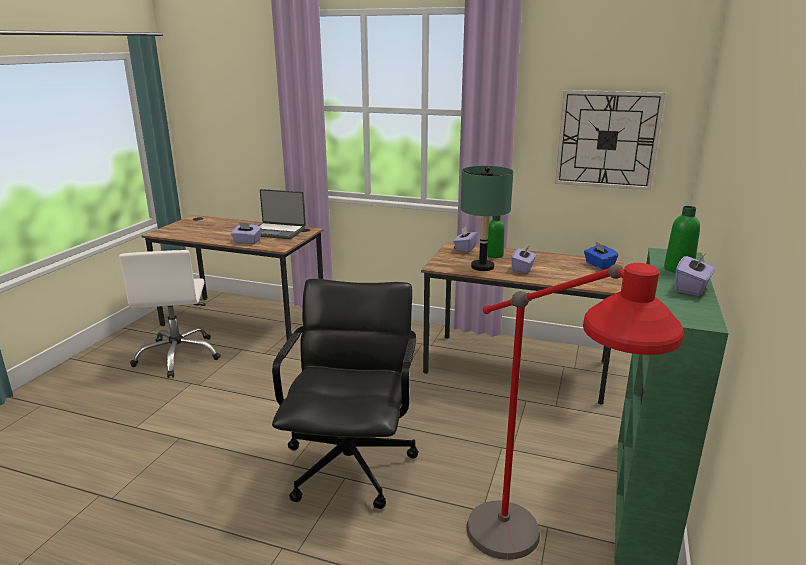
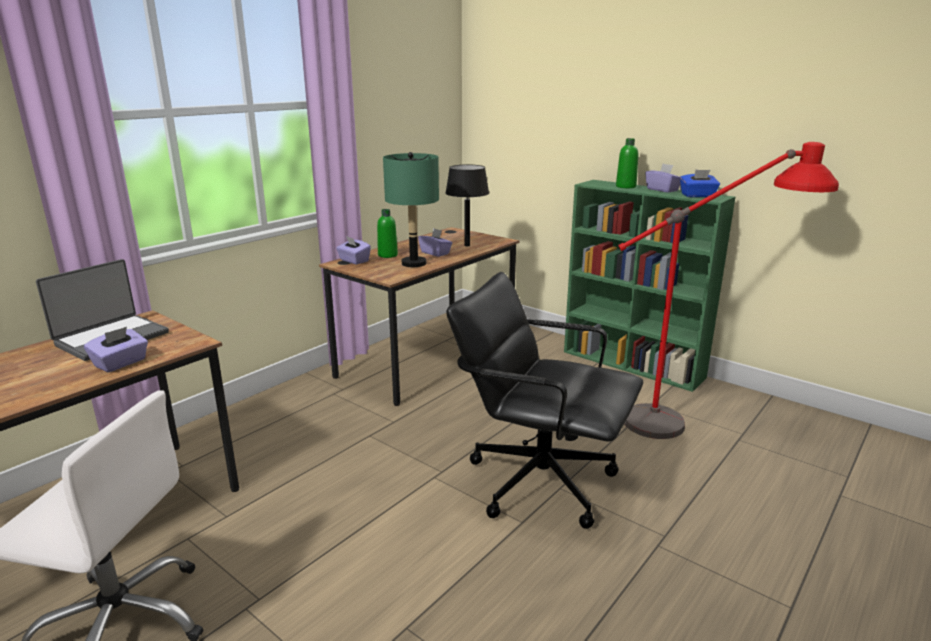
camera: 70 degrees left, 0 degrees up
wall clock [555,90,665,190] -> none
blue tissue box [584,241,618,270] -> blue tissue box moved to [680,170,720,197]
none -> black table lamp [445,164,489,246]

